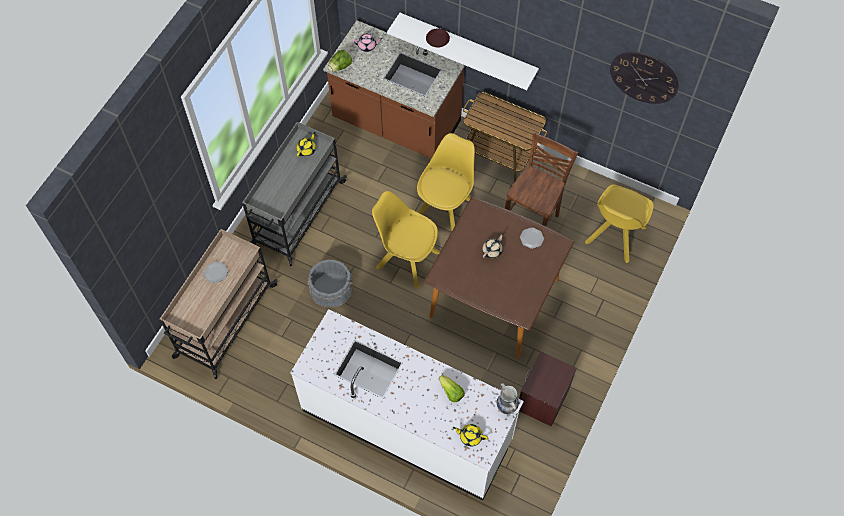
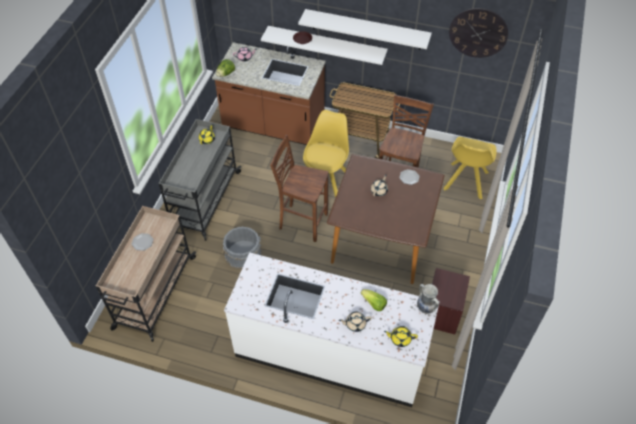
camera: 10 degrees left, 10 degrees down
yellow chair [372,191,440,289] -> brown stool [270,135,328,242]
none -> white shelf [298,9,432,50]
none -> beige teapot [339,311,372,332]

